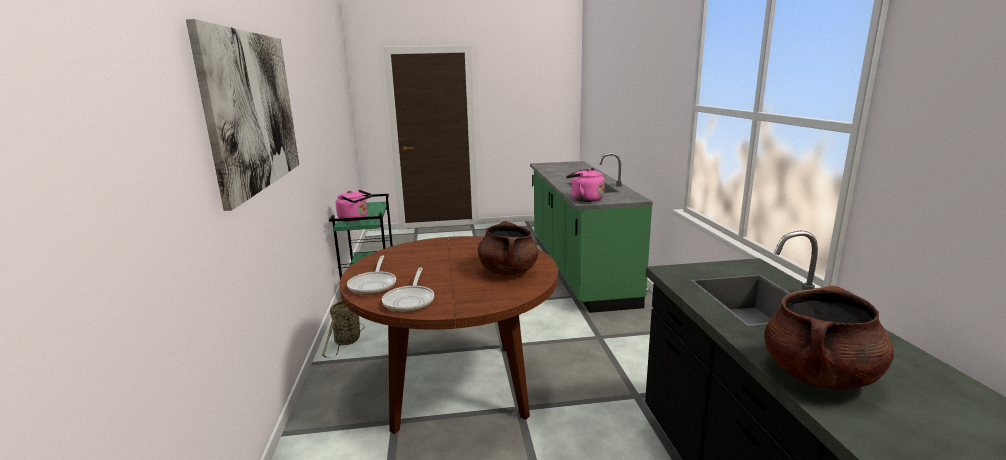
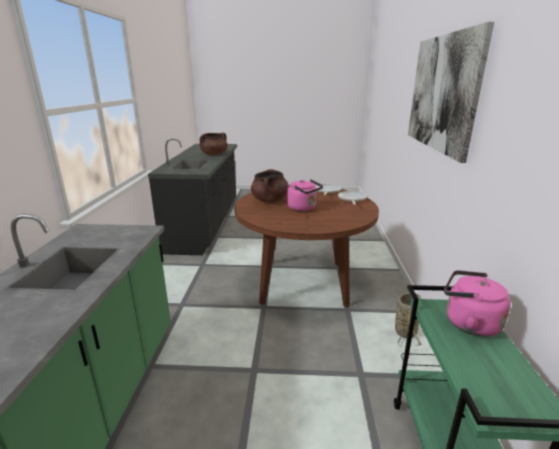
camera: 170 degrees left, 5 degrees up
pink kettle [566,168,605,202] -> pink kettle moved to [287,179,323,211]

